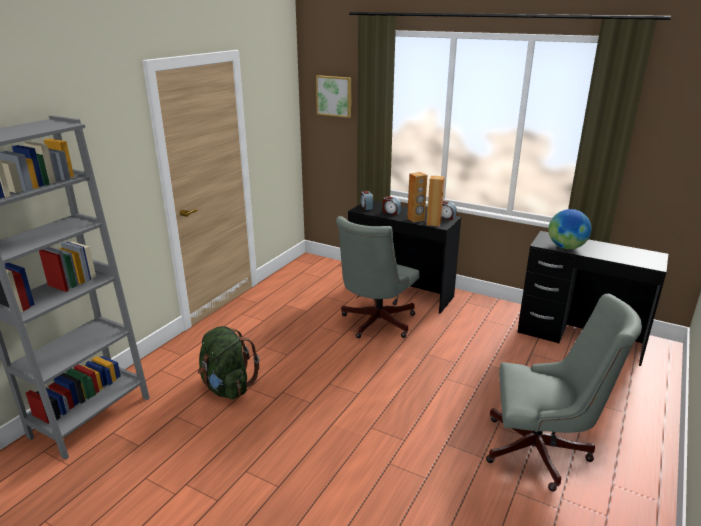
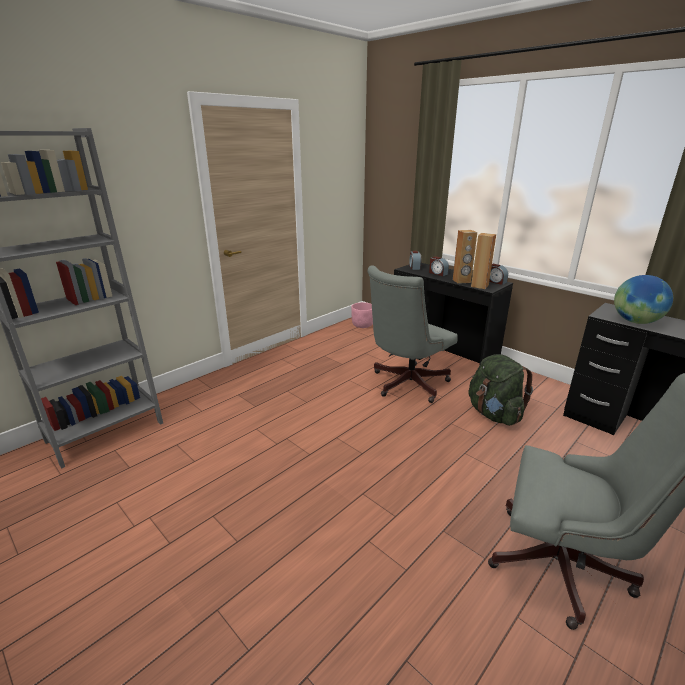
camera: 15 degrees right, 0 degrees up
green backpack [198,326,259,400] -> green backpack moved to [468,354,533,426]
picture [316,75,351,118] -> none
none -> pink planter [351,302,373,328]

